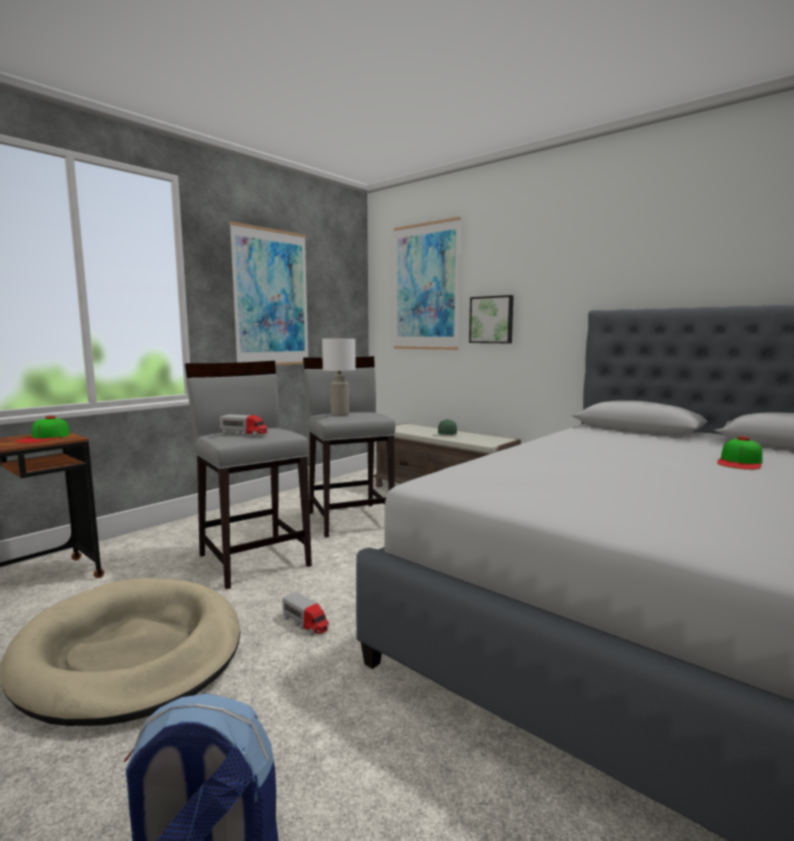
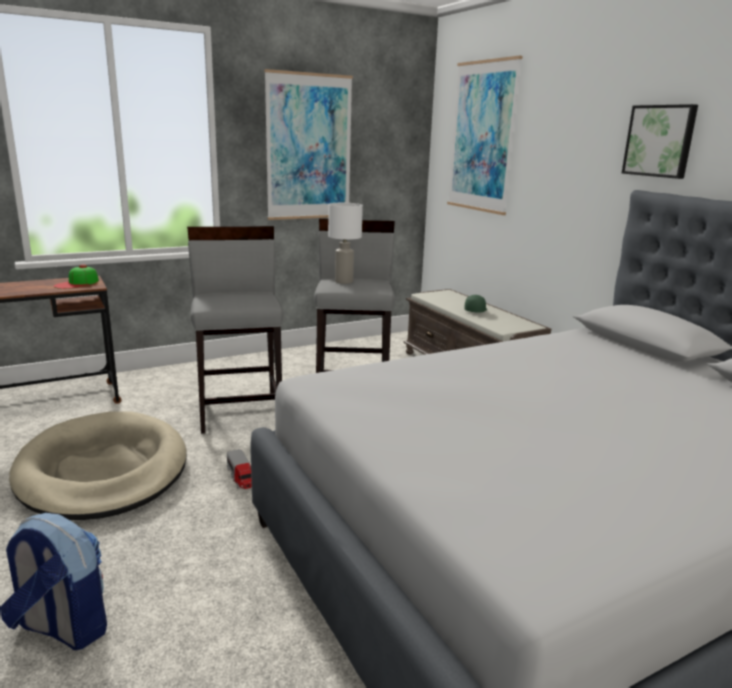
camera: 20 degrees right, 10 degrees up
toy truck [220,414,267,436] -> none
picture [469,295,514,343] -> picture moved to [622,104,698,179]
cap [717,436,763,470] -> none

